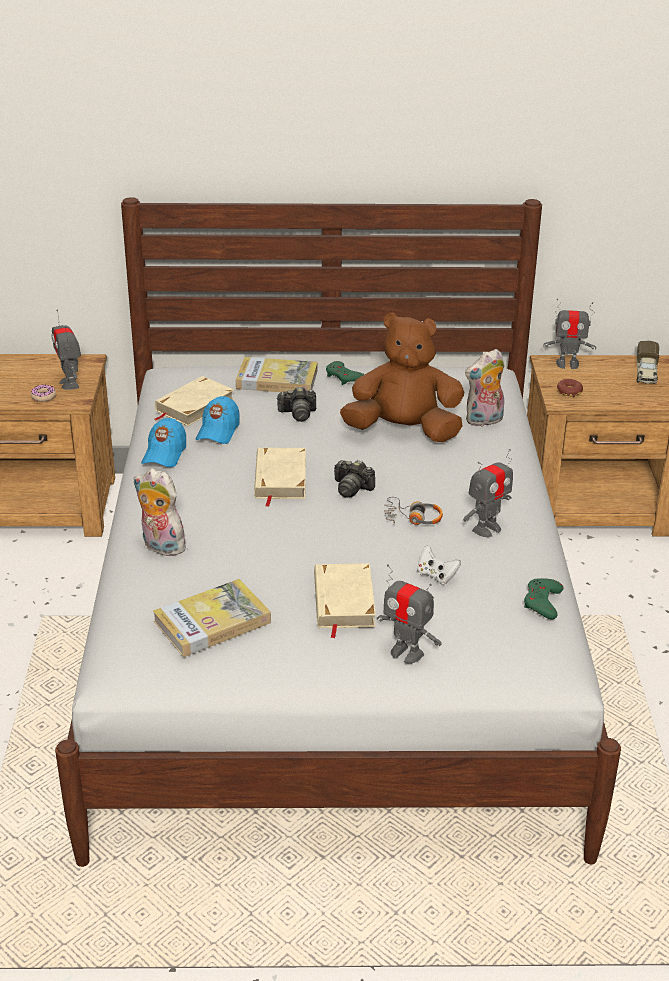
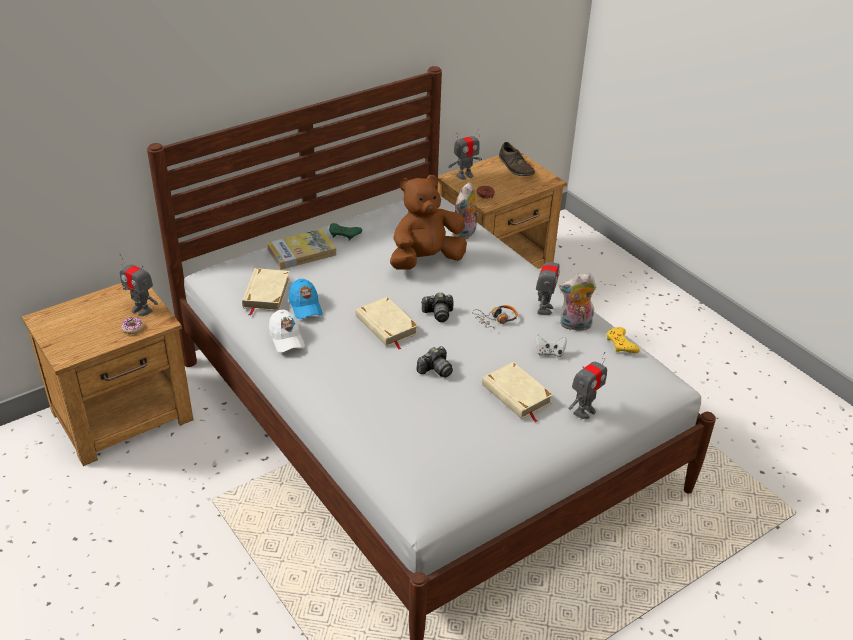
camera: 35 degrees left, 5 degrees up
plush toy [134,468,186,556] -> plush toy moved to [559,273,596,333]
blue cap [141,418,186,467] -> white cap [269,310,305,353]
book [153,579,271,657] -> none
camera [276,386,316,422] -> camera moved to [417,346,453,377]
toy robot [377,564,442,664] -> toy robot turned 45 degrees counterclockwise [569,352,607,419]
green game controller [524,578,563,620] -> yellow game controller [607,327,640,353]
toy truck [637,341,659,384] -> brown shoe [499,142,535,176]

